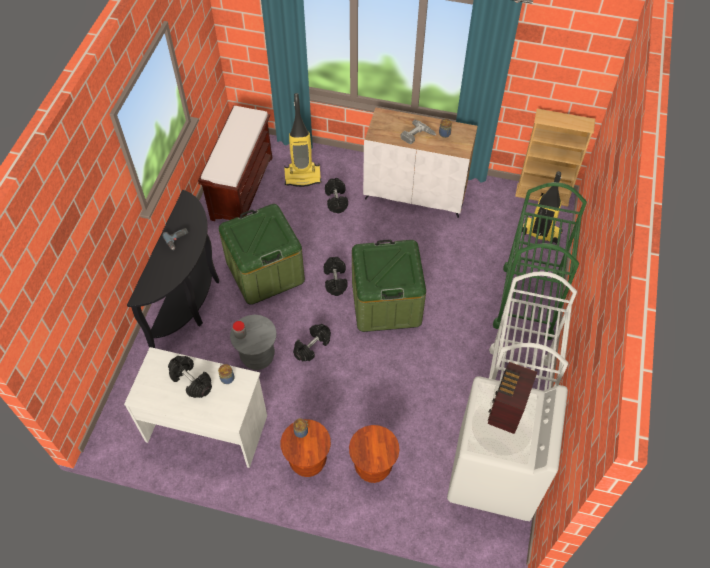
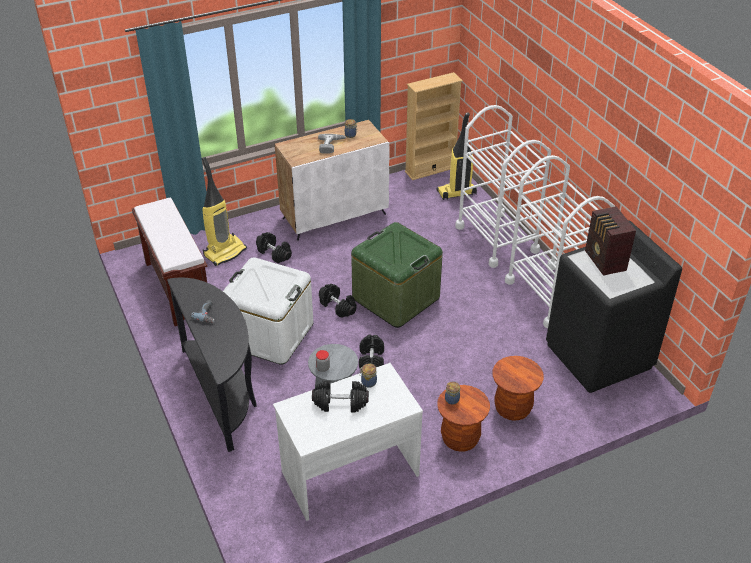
camera: 40 degrees left, 15 degrees down
green storage box [219,204,305,305] -> white storage box [223,257,314,365]
white washing machine [447,376,568,521] -> black washing machine [546,221,682,393]
green cart [493,182,587,340] -> white cart [455,105,551,268]

